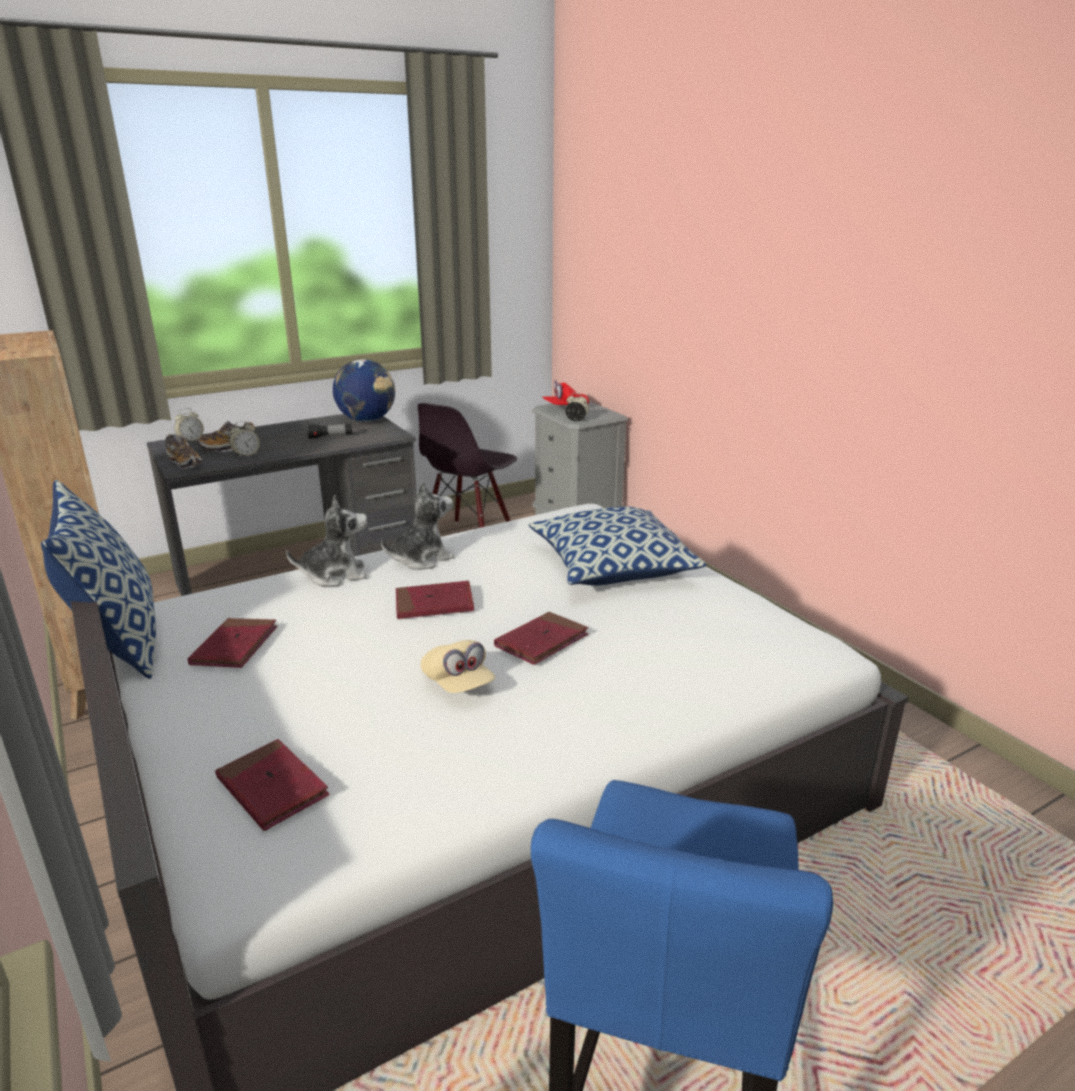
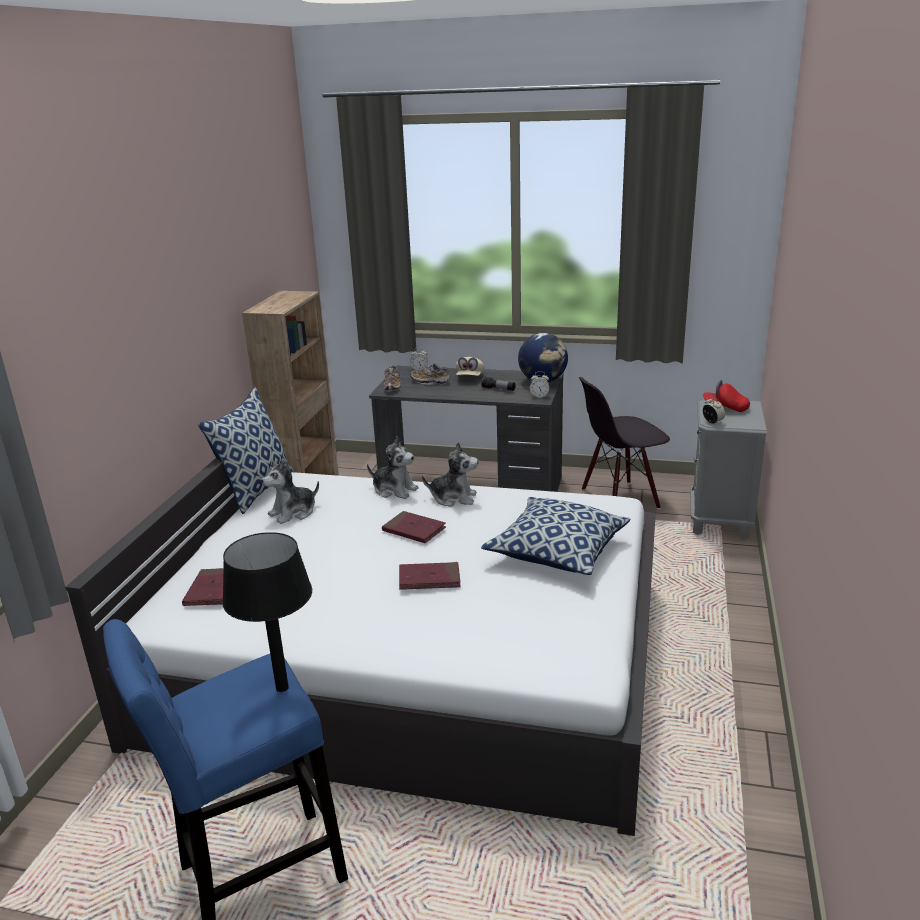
camera: 45 degrees right, 0 degrees up
red book [188,618,277,668] -> plush toy [261,460,319,524]
alarm clock [230,421,260,458] -> alarm clock moved to [530,371,549,398]
beige cap [421,640,495,693] -> beige cap moved to [456,357,485,376]
none -> black table lamp [222,532,312,692]

